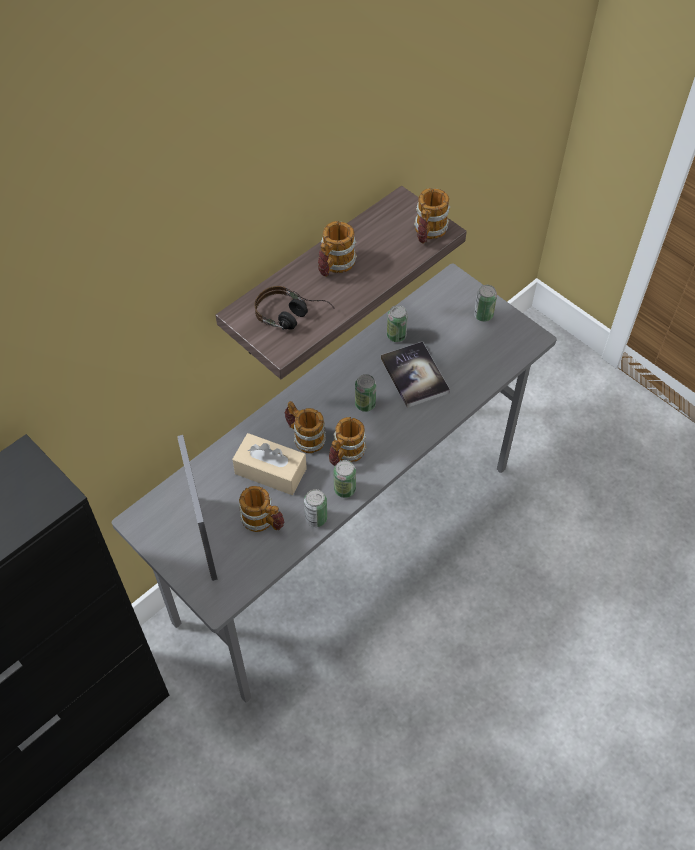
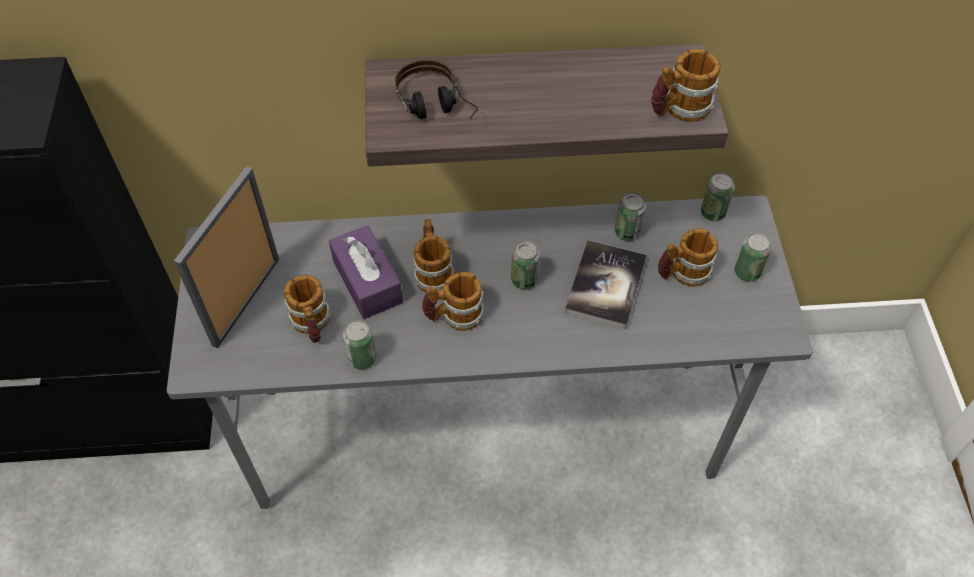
camera: 40 degrees right, 0 degrees up
beige tissue box [232,433,307,495] -> purple tissue box [329,225,403,319]
mug [318,221,357,277] -> mug moved to [658,229,718,287]
can [334,460,356,498] -> can moved to [700,173,735,221]

